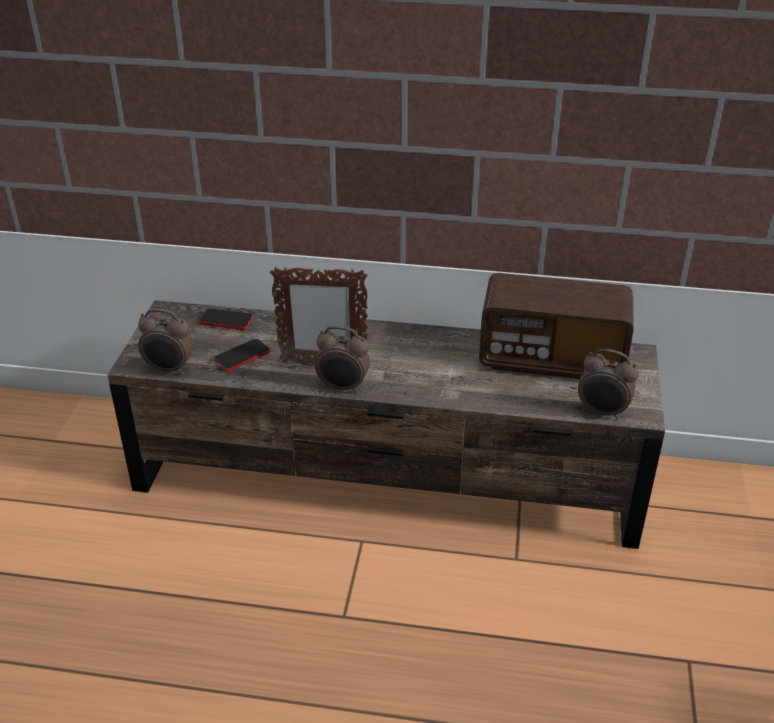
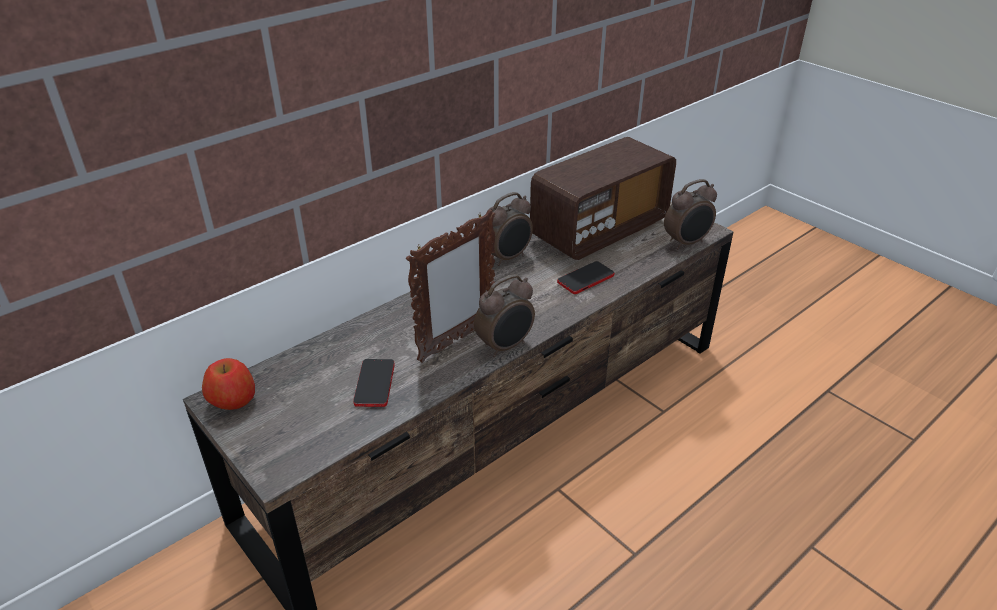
camera: 50 degrees left, 0 degrees up
alarm clock [138,309,193,375] -> alarm clock moved to [486,192,533,266]
phone [199,308,253,330] -> phone moved to [557,261,615,294]
none -> apple [202,358,255,410]

